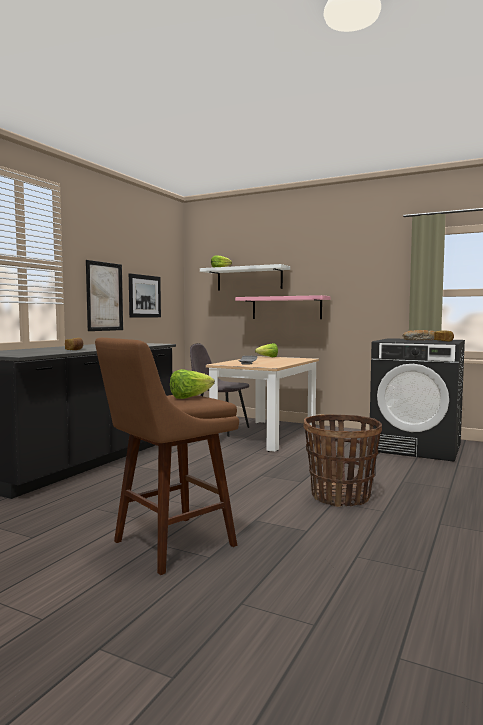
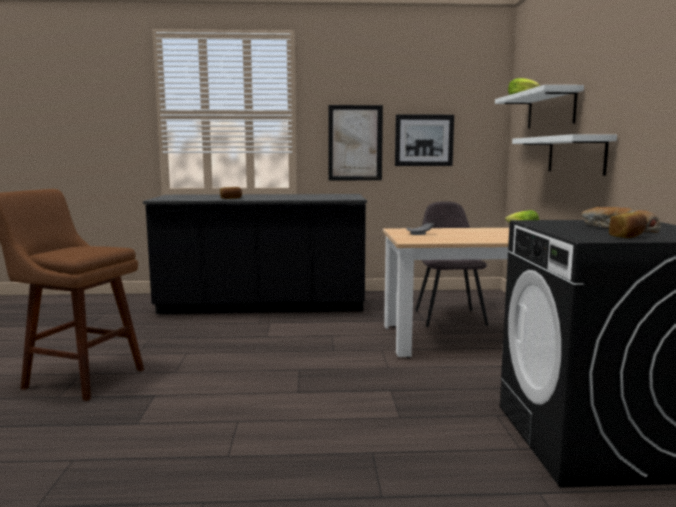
camera: 60 degrees right, 5 degrees up
lettuce [170,369,215,399] -> none
pink shelf [235,295,330,319] -> white shelf [512,134,617,176]
basket [303,414,382,507] -> none

